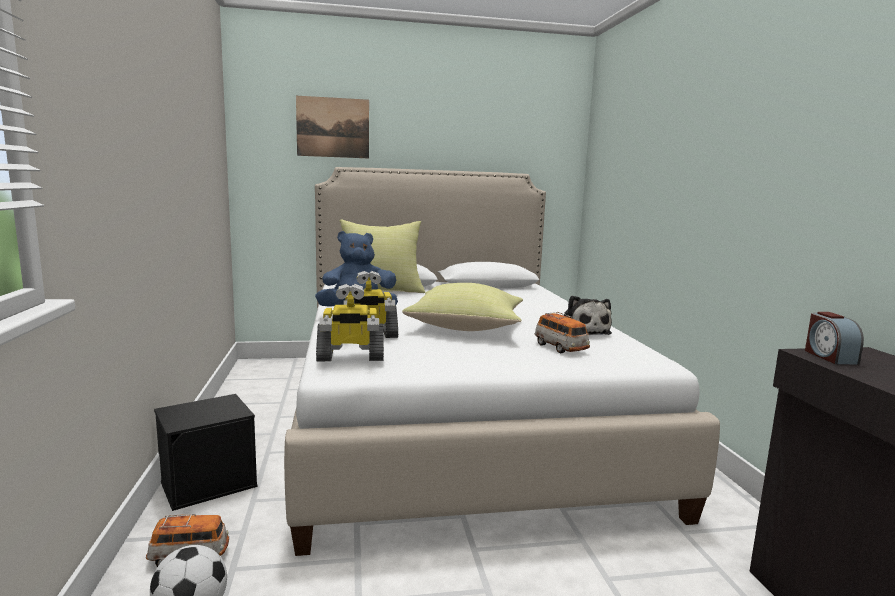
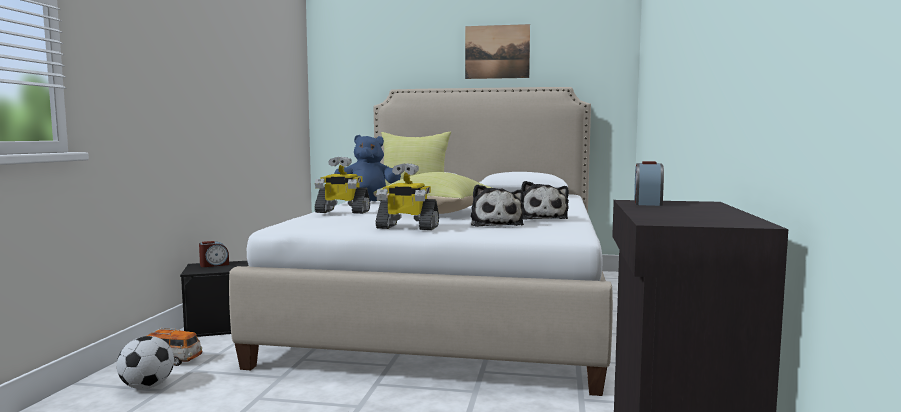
camera: 20 degrees right, 5 degrees down
picture [296,96,369,158] -> picture moved to [465,24,530,79]
toy robot [316,284,384,361] -> toy robot moved to [376,163,439,230]
toy car [535,312,590,353] -> plush toy [471,185,524,227]
none -> alarm clock [199,241,229,267]

